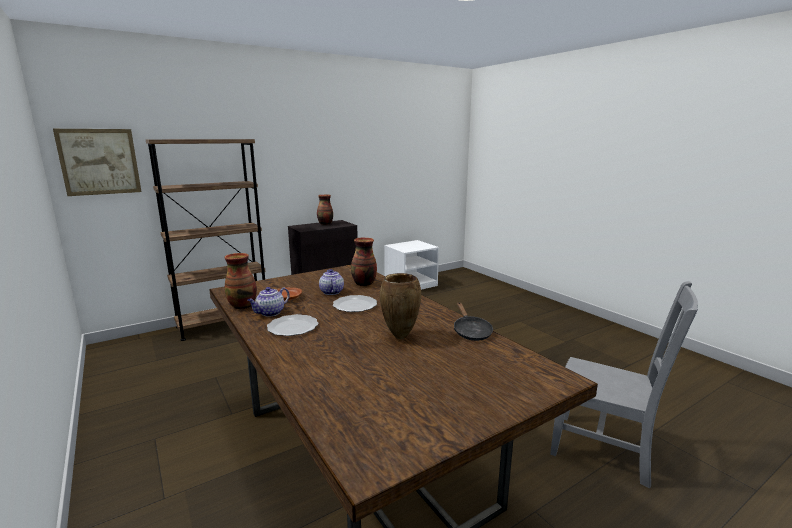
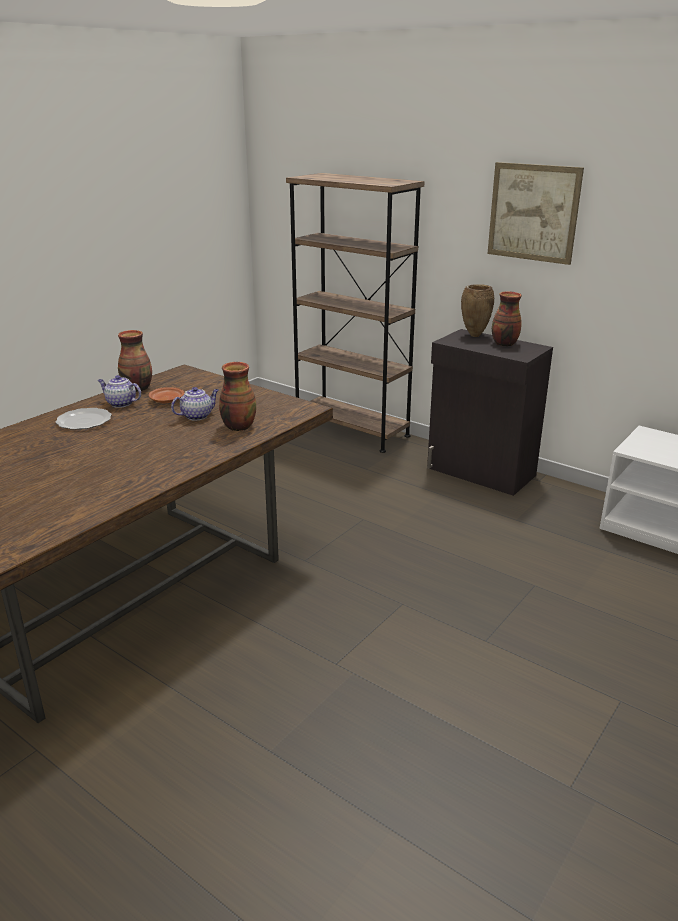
camera: 70 degrees right, 10 degrees up
picture [53,129,142,196] -> picture moved to [488,162,584,265]
plate [333,295,377,312] -> none
brown vase [380,273,421,339] -> brown vase moved to [461,284,494,337]
black frying pan [454,302,493,341] -> none
grey chair [550,281,698,488] -> none

